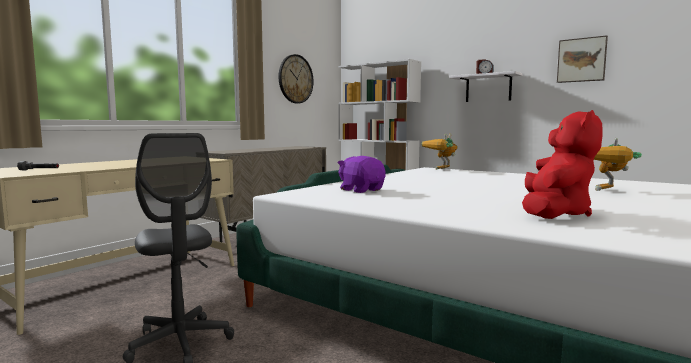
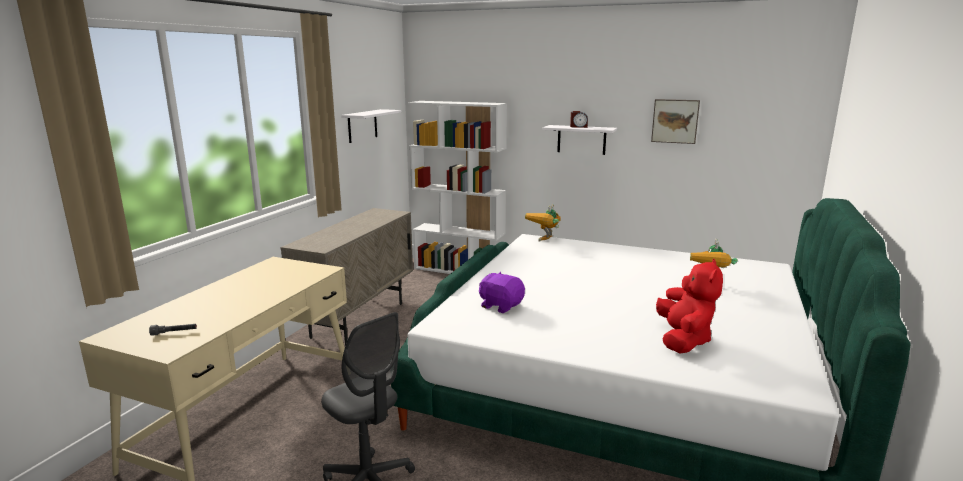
camera: 15 degrees left, 10 degrees up
wall clock [278,54,314,104] -> white shelf [341,109,401,143]

